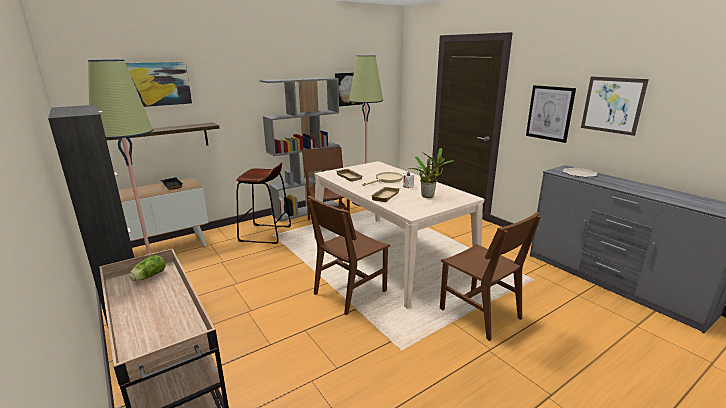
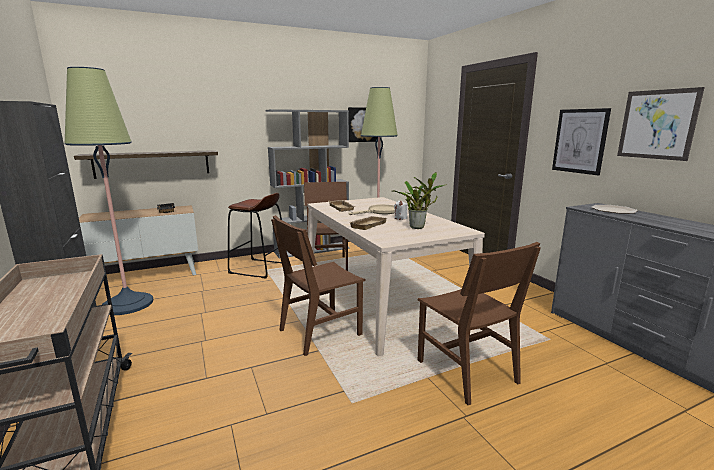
camera: 10 degrees right, 5 degrees down
picture [126,62,192,107] -> none
lettuce [129,255,166,281] -> none

